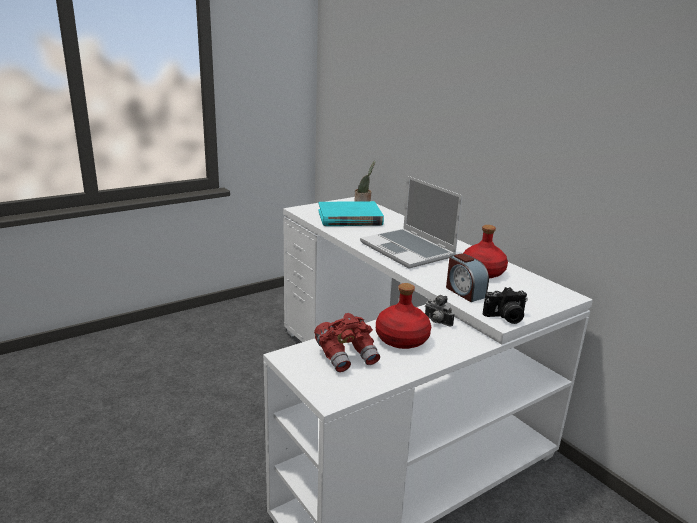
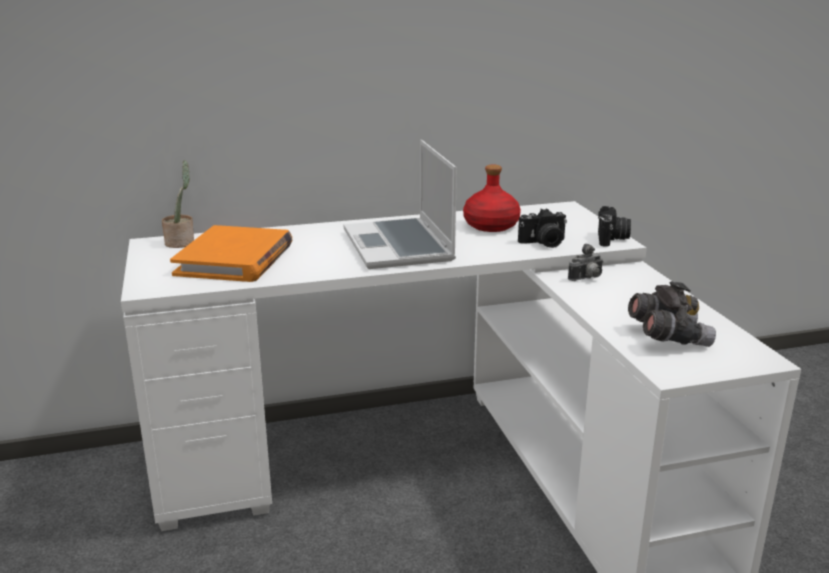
camera: 70 degrees left, 0 degrees up
red binoculars [314,313,380,372] -> grey binoculars [628,281,716,347]
turquoise book [318,201,384,226] -> orange book [170,225,292,282]
laptop [360,176,463,268] -> laptop turned 90 degrees clockwise [344,140,457,269]
red bottle [376,283,431,349] -> none
alarm clock [446,253,489,302] -> camera [518,208,567,248]

